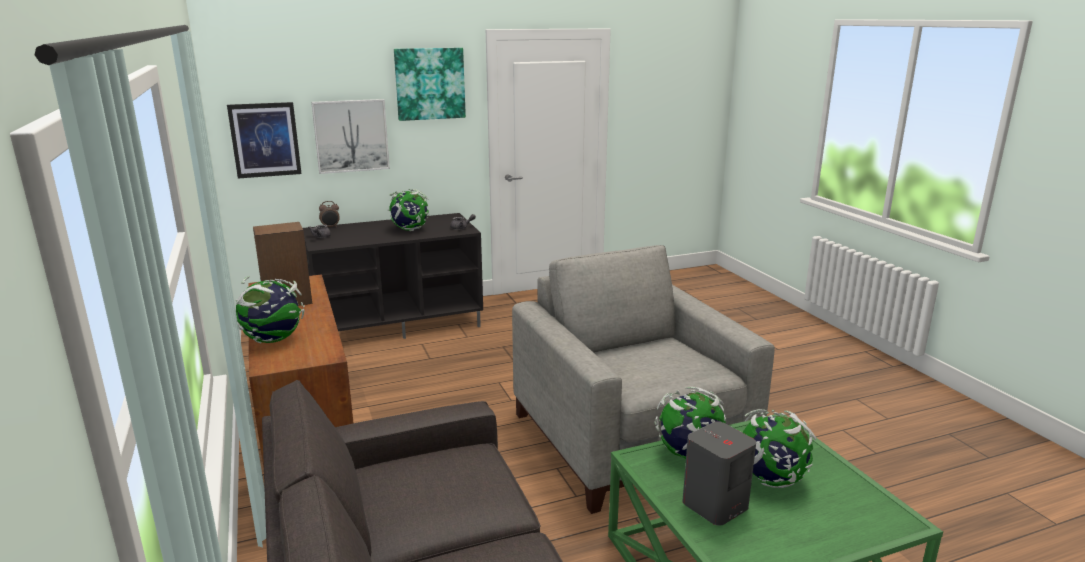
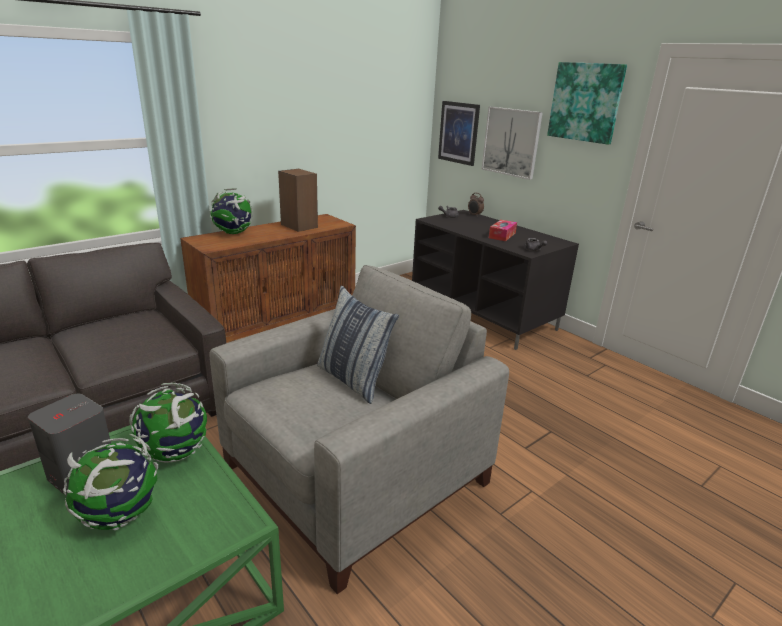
camera: 70 degrees right, 5 degrees up
globe [388,189,429,231] -> tissue box [489,220,517,241]
none -> pillow [317,285,399,404]

